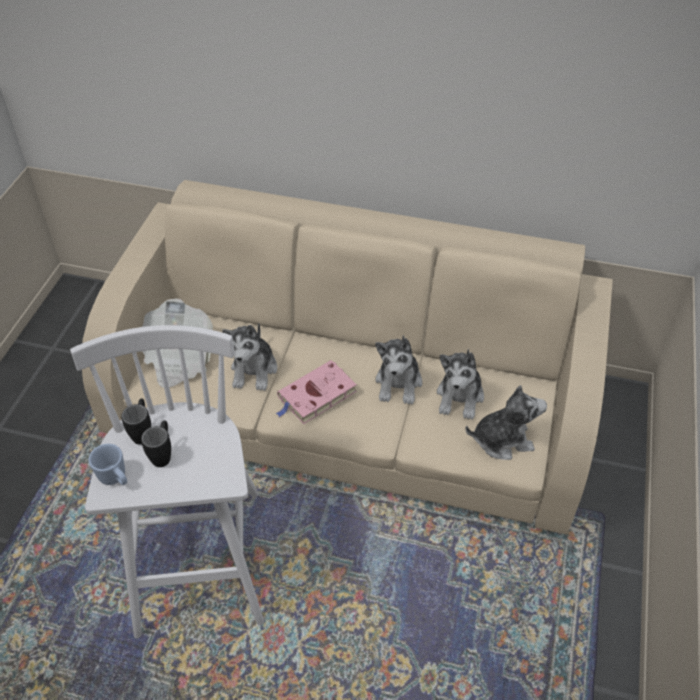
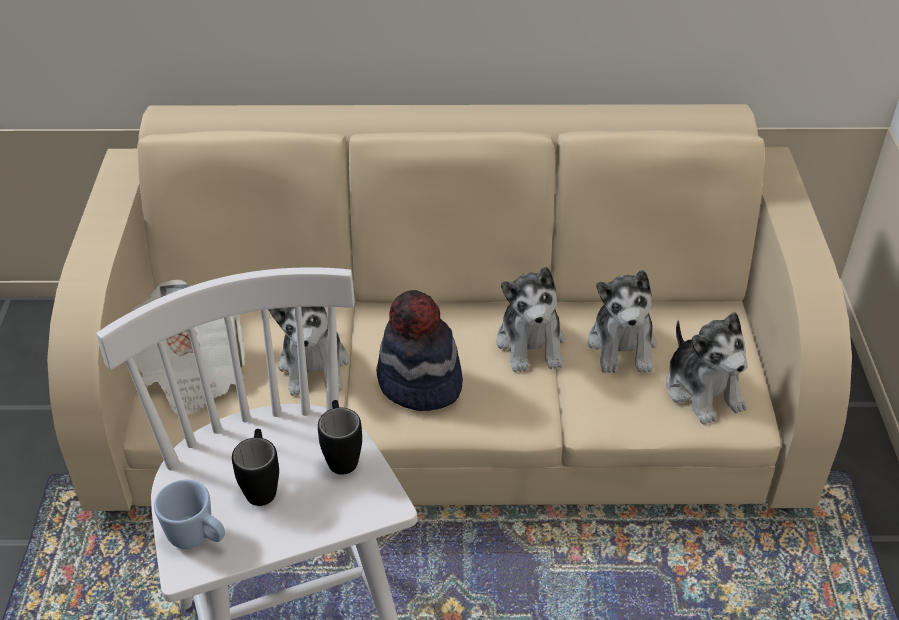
camera: 15 degrees left, 5 degrees down
black mug [121,398,151,445] -> black mug moved to [318,400,362,475]
pink book [276,360,357,424] -> hat [376,290,463,411]
plush toy [465,385,547,460] -> plush toy turned 90 degrees clockwise [666,312,748,425]

